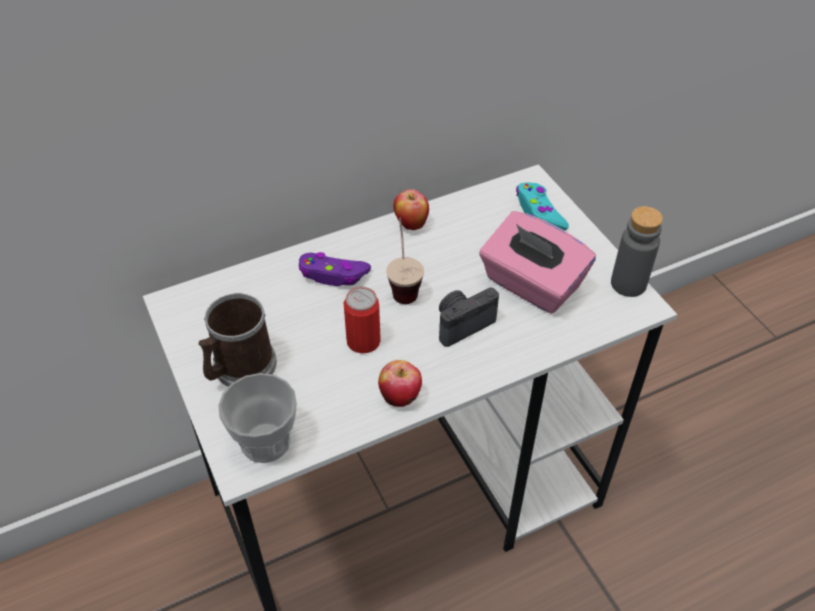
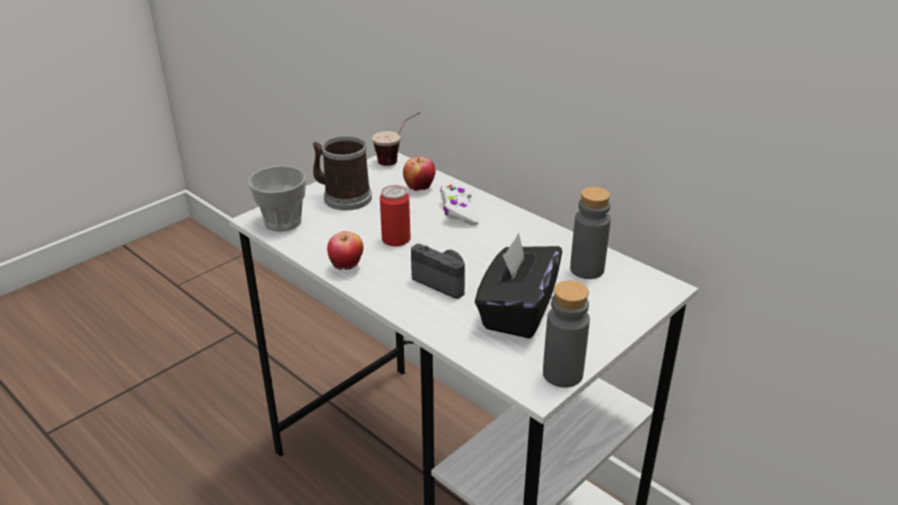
camera: 70 degrees right, 15 degrees down
purple game controller [299,252,371,286] -> white game controller [440,184,479,225]
cup [386,217,424,304] -> cup moved to [372,112,420,166]
apple [394,189,429,230] -> apple moved to [403,157,436,191]
pink tissue box [479,211,596,314] -> black tissue box [475,233,562,339]
turquoise game controller [516,183,569,231] -> none
none -> grey bottle [570,187,611,279]

